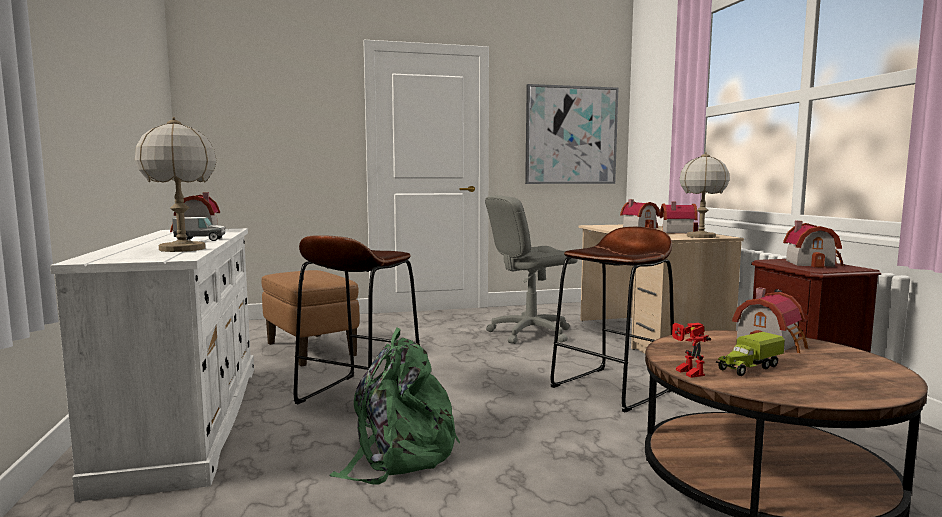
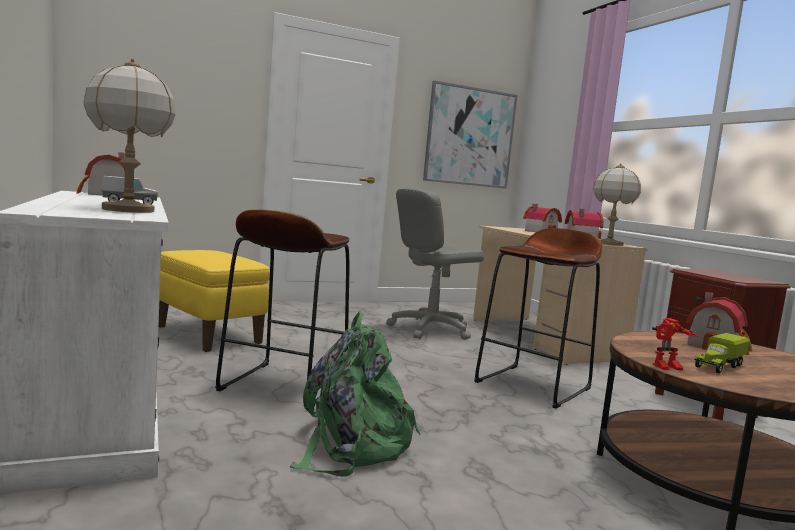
camera: 10 degrees left, 0 degrees up
brown ottoman [261,270,359,367] -> yellow ottoman [158,250,270,352]
toy robot [672,323,711,378] -> toy robot turned 75 degrees counterclockwise [652,318,698,370]
toy house [783,221,844,268] -> none

